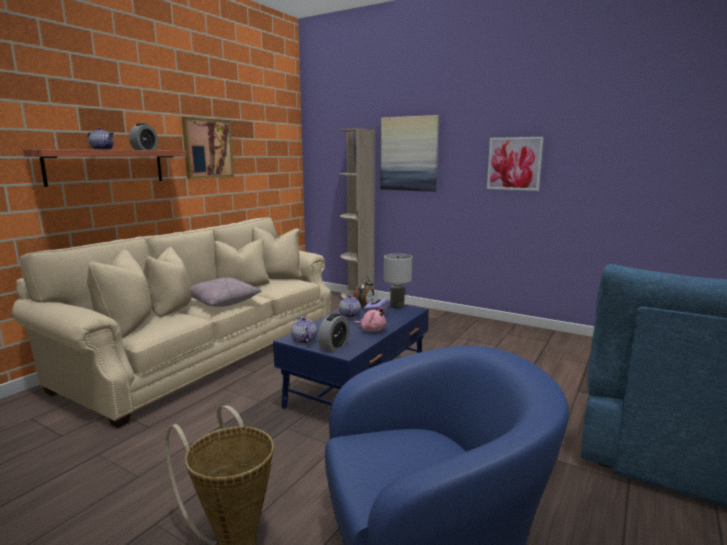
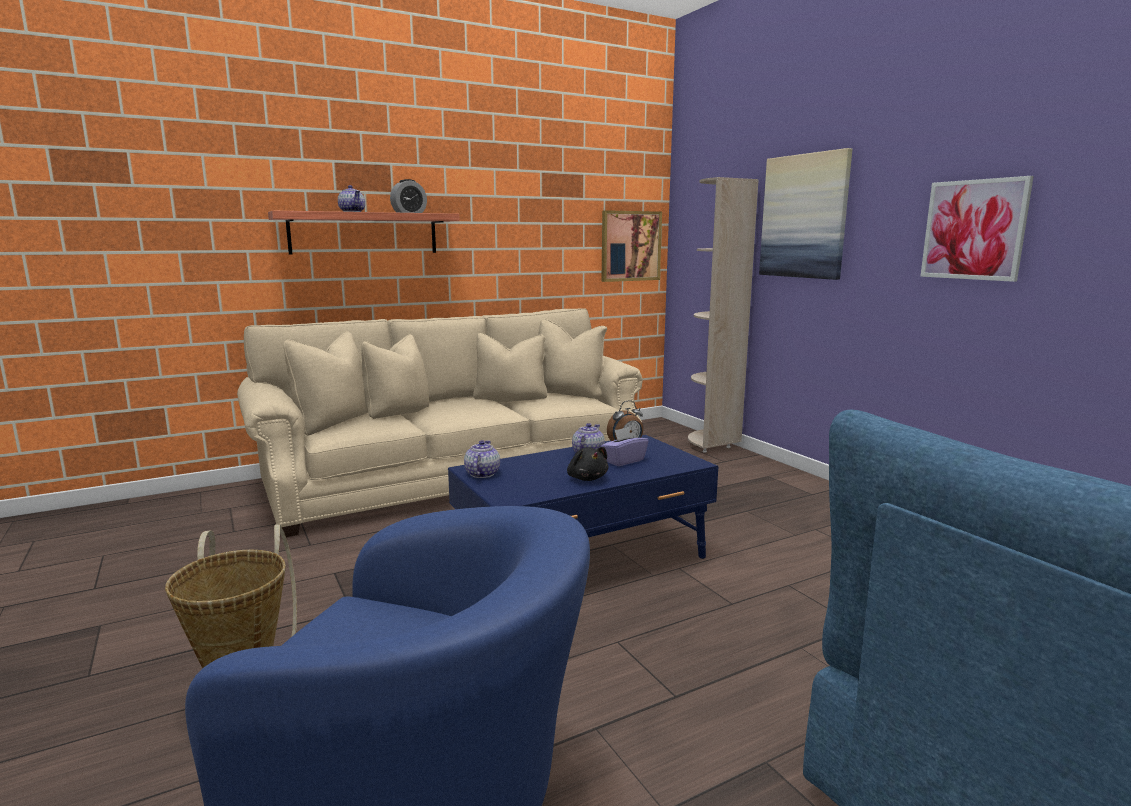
camera: 30 degrees right, 0 degrees up
picture [182,117,234,179] -> picture moved to [601,210,662,282]
purple pillow [191,277,261,307] -> none
alarm clock [318,313,349,352] -> none
pink plush toy [353,308,386,332] -> black plush toy [567,447,608,481]
white table lamp [384,254,412,309] -> none

